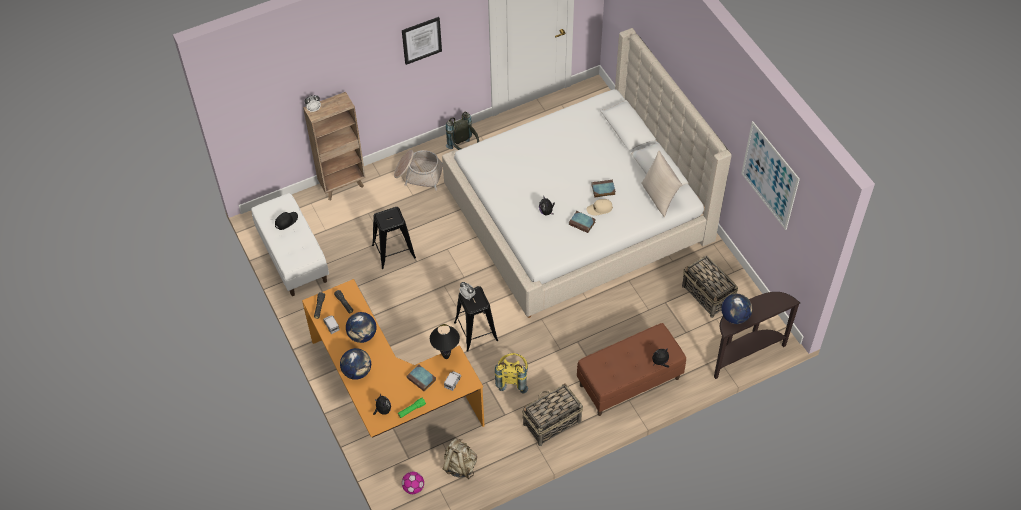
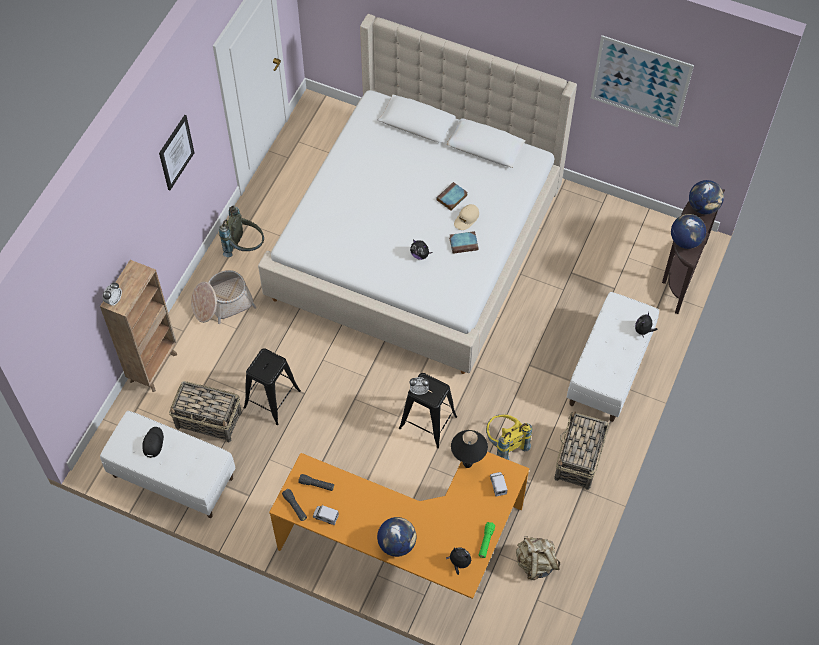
camera: 40 degrees left, 5 degrees up
globe [346,312,376,343] -> globe moved to [689,180,724,214]
football [402,472,424,494] -> none
book [407,364,436,392] -> none
brown bench [577,323,686,416] -> white bench [567,292,659,422]
beige pillow [641,151,683,218] -> none
basket [682,256,738,318] -> basket moved to [169,381,242,443]

